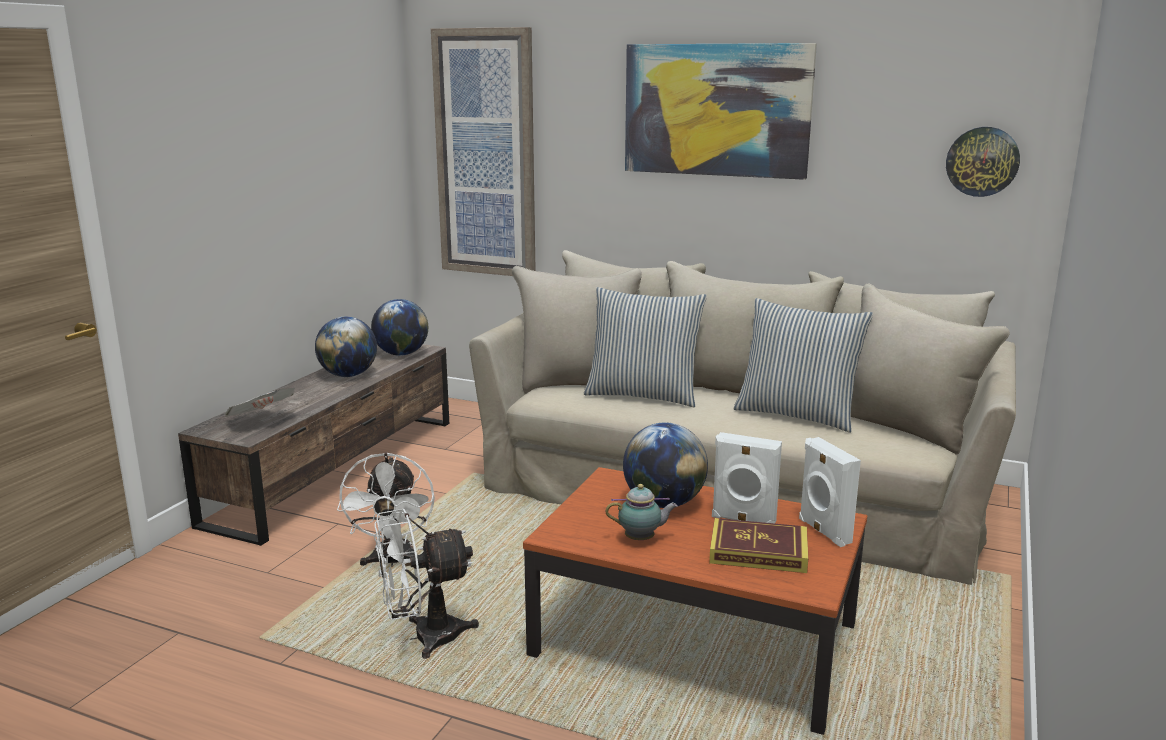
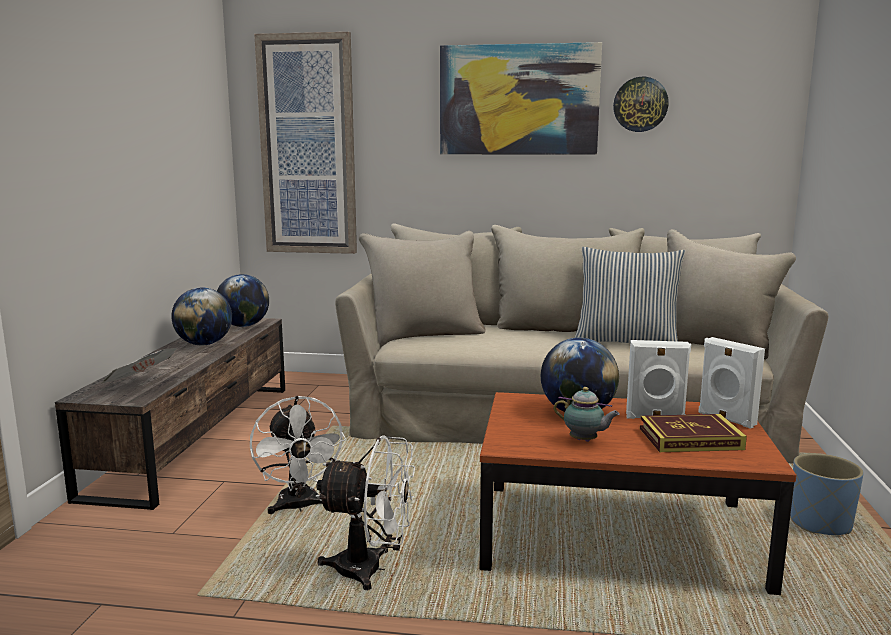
camera: 15 degrees left, 5 degrees down
white fan [374,509,479,659] -> white fan turned 135 degrees counterclockwise [316,435,415,590]
pillow [584,287,707,407] -> none
teapot [605,484,678,540] -> teapot turned 45 degrees clockwise [554,387,620,442]
wall clock [946,127,1020,197] -> wall clock moved to [613,77,669,132]
none -> blue planter [790,453,864,535]

